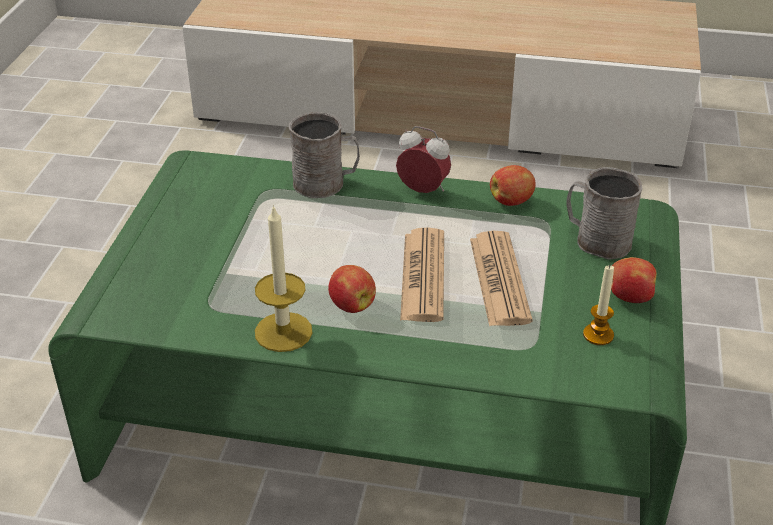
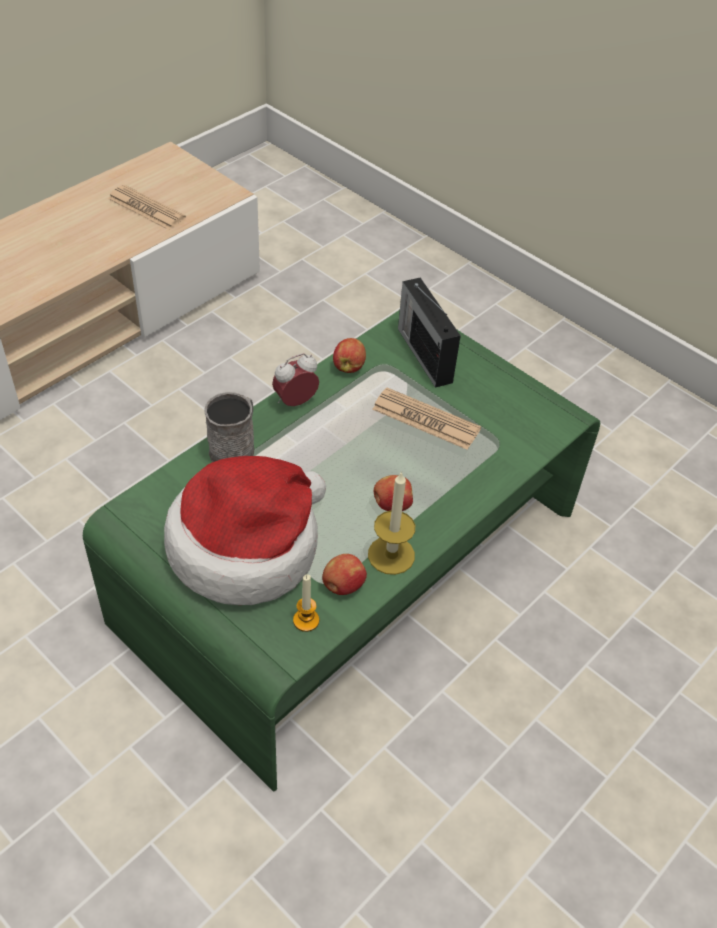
camera: 60 degrees left, 10 degrees up
newspaper [400,227,444,322] -> newspaper moved to [108,185,186,230]
grey mug [566,167,643,260] -> radio [398,278,461,388]
candle [583,265,614,345] -> candle moved to [293,574,319,632]
apple [611,257,656,303] -> apple moved to [322,554,367,595]
none -> hat [164,456,326,605]

